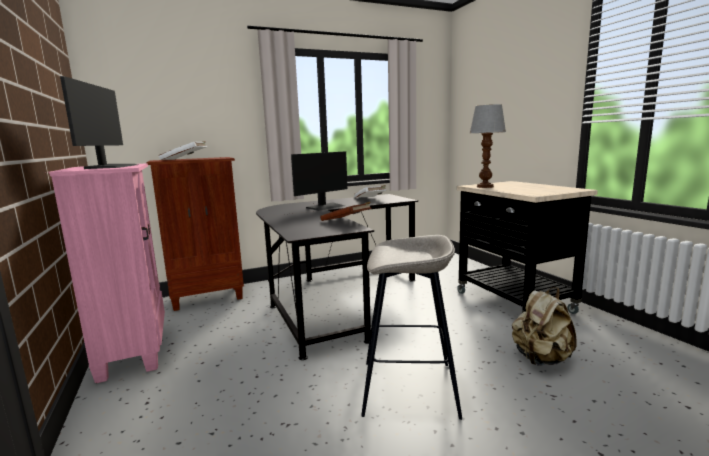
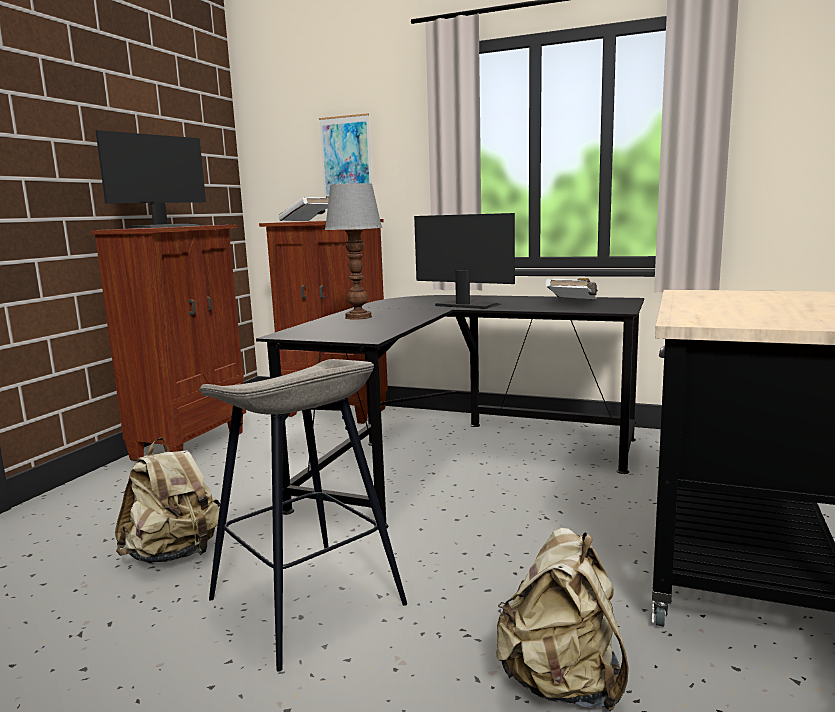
camera: 45 degrees right, 0 degrees up
pink cabinet [49,163,165,383] -> brown cabinet [91,225,246,461]
monitor [291,151,348,211] -> monitor turned 150 degrees counterclockwise [414,213,515,309]
brown book [320,202,372,221] -> none
table lamp [470,104,506,188] -> table lamp moved to [325,183,382,320]
none -> beige backpack [115,438,220,564]
none -> picture [319,113,372,197]

